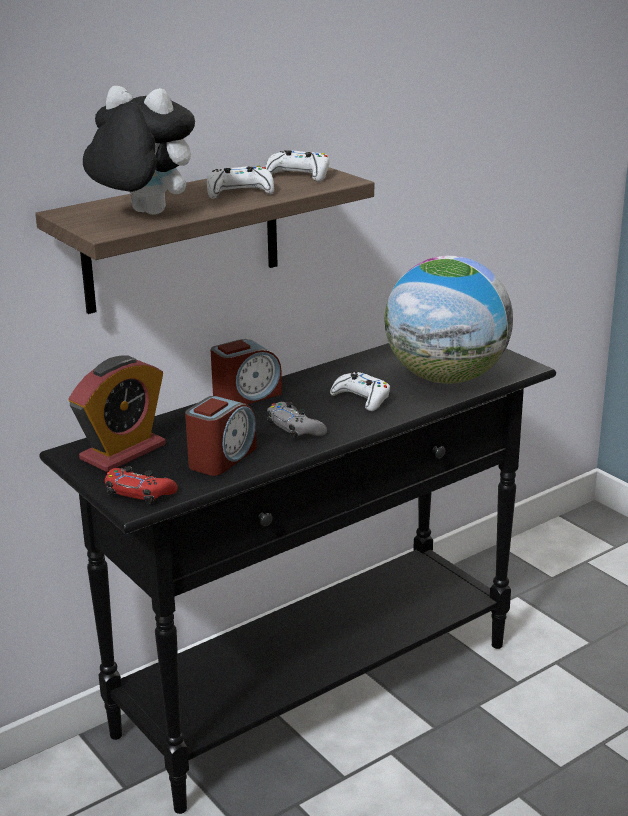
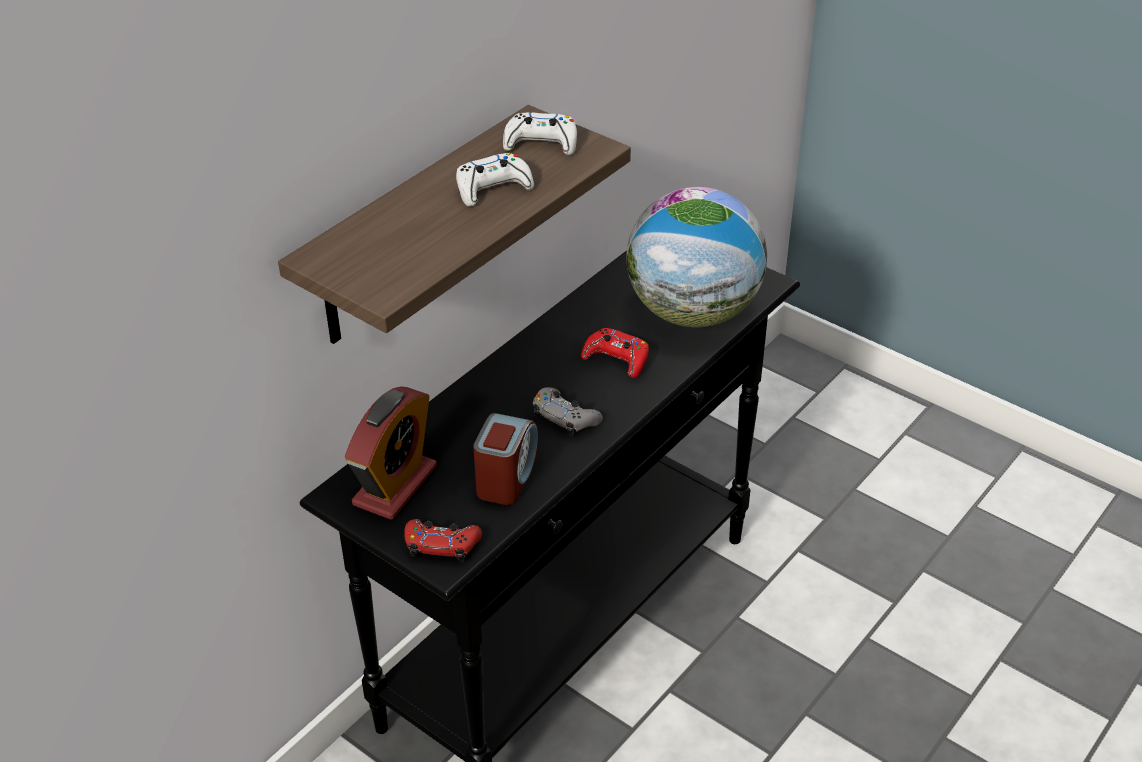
camera: 15 degrees left, 15 degrees up
plush toy [83,86,195,215] -> none
alarm clock [211,339,282,405] -> none
white game controller [330,372,390,411] -> red game controller [581,328,649,378]

